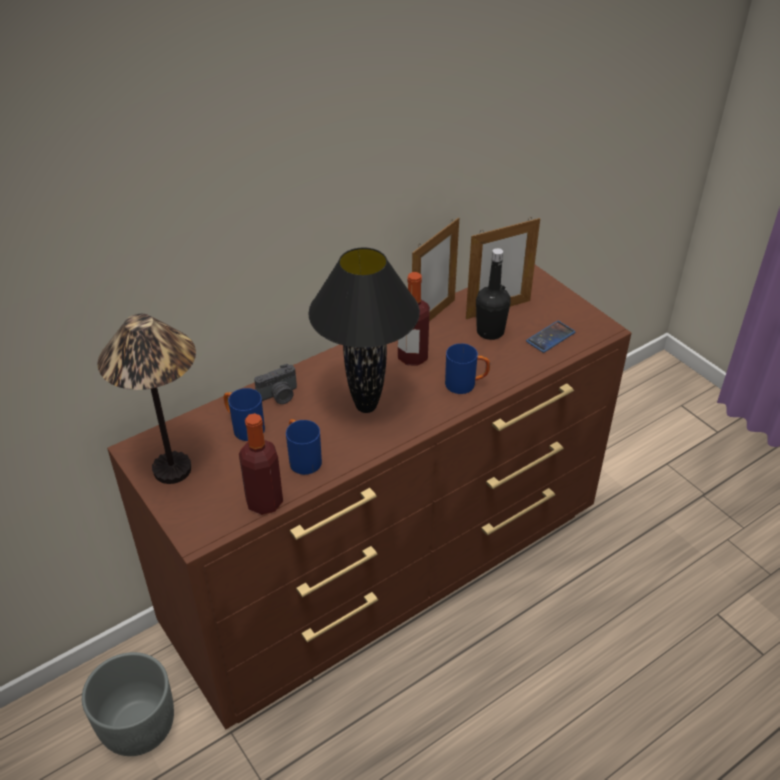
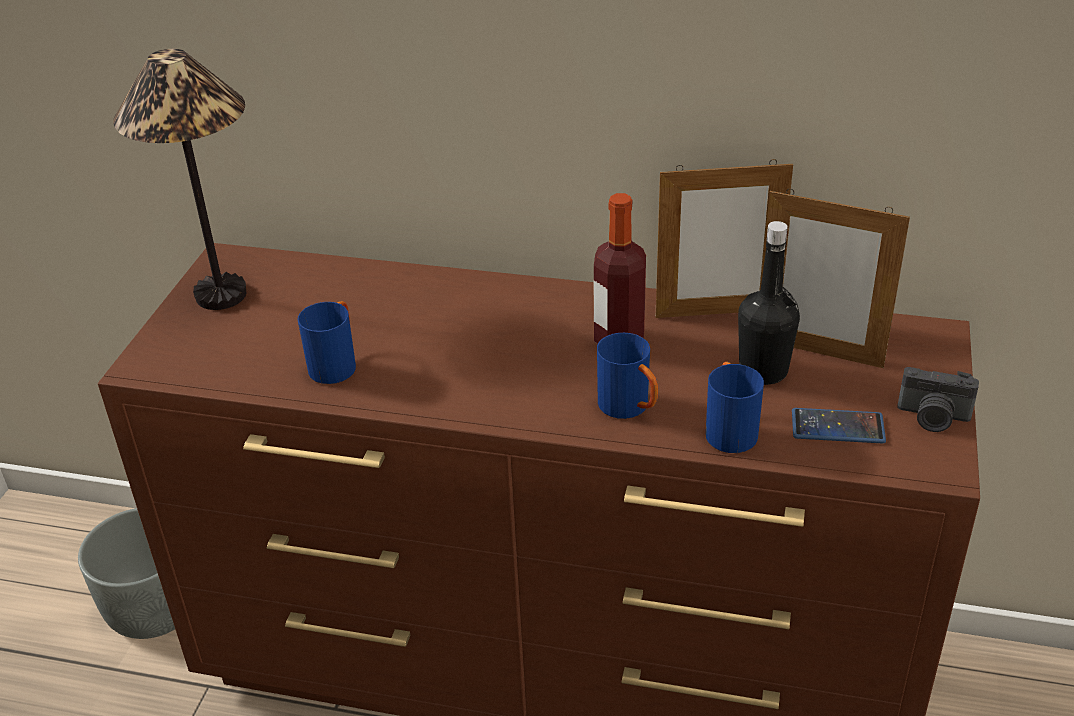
camera: 50 degrees right, 5 degrees down
blue mug [224,388,265,441] -> blue mug moved to [706,362,764,453]
bottle [239,413,283,515] -> none
camera [254,364,297,404] -> camera moved to [897,367,979,432]
black table lamp [308,247,420,413] -> none

